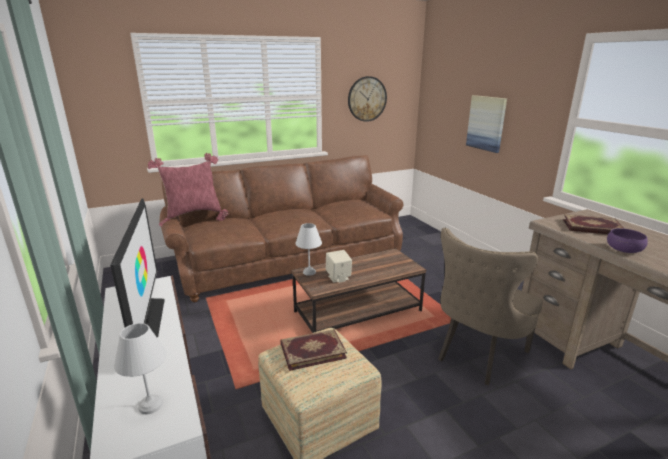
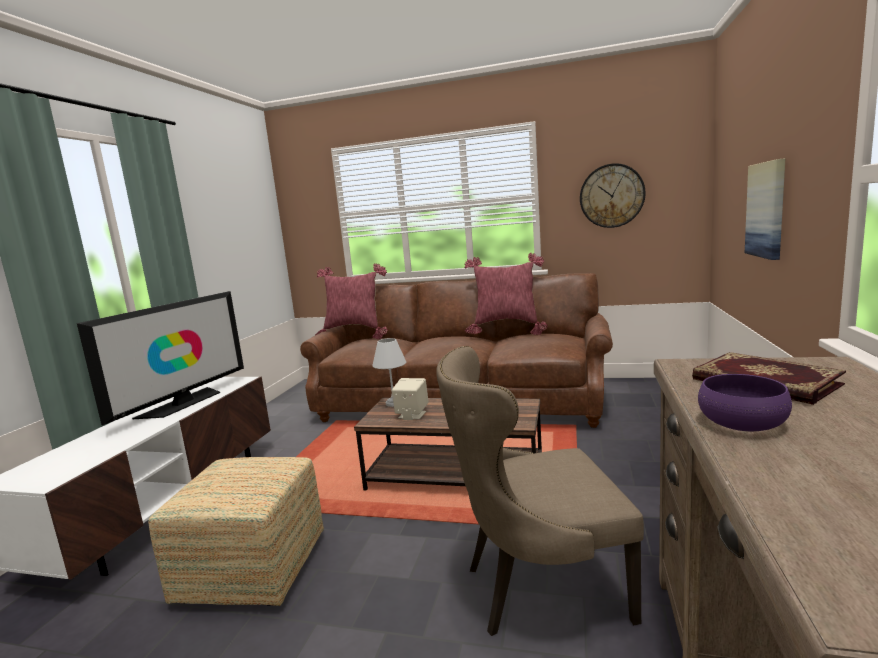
camera: 40 degrees right, 10 degrees down
white table lamp [114,323,167,414] -> none
book [281,329,347,371] -> none
none -> red pillow [464,253,548,335]

